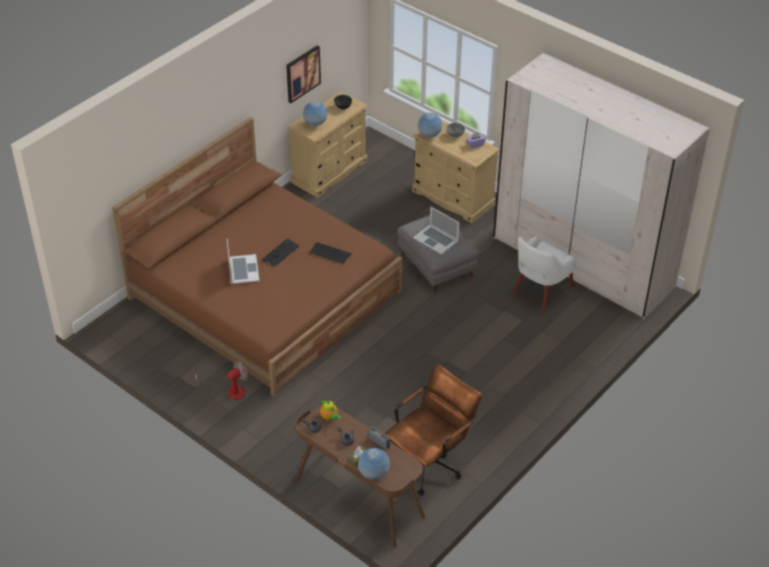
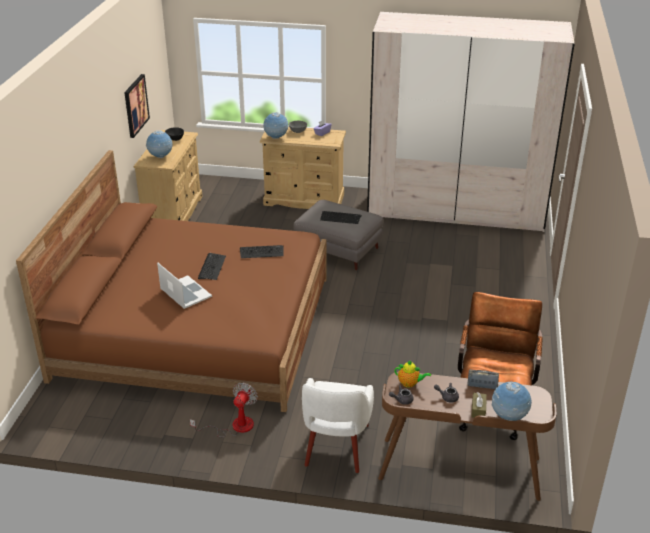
camera: 30 degrees left, 10 degrees down
laptop [413,206,460,255] -> keyboard [320,211,362,224]
white armchair [512,236,576,313] -> white armchair moved to [302,378,374,473]

